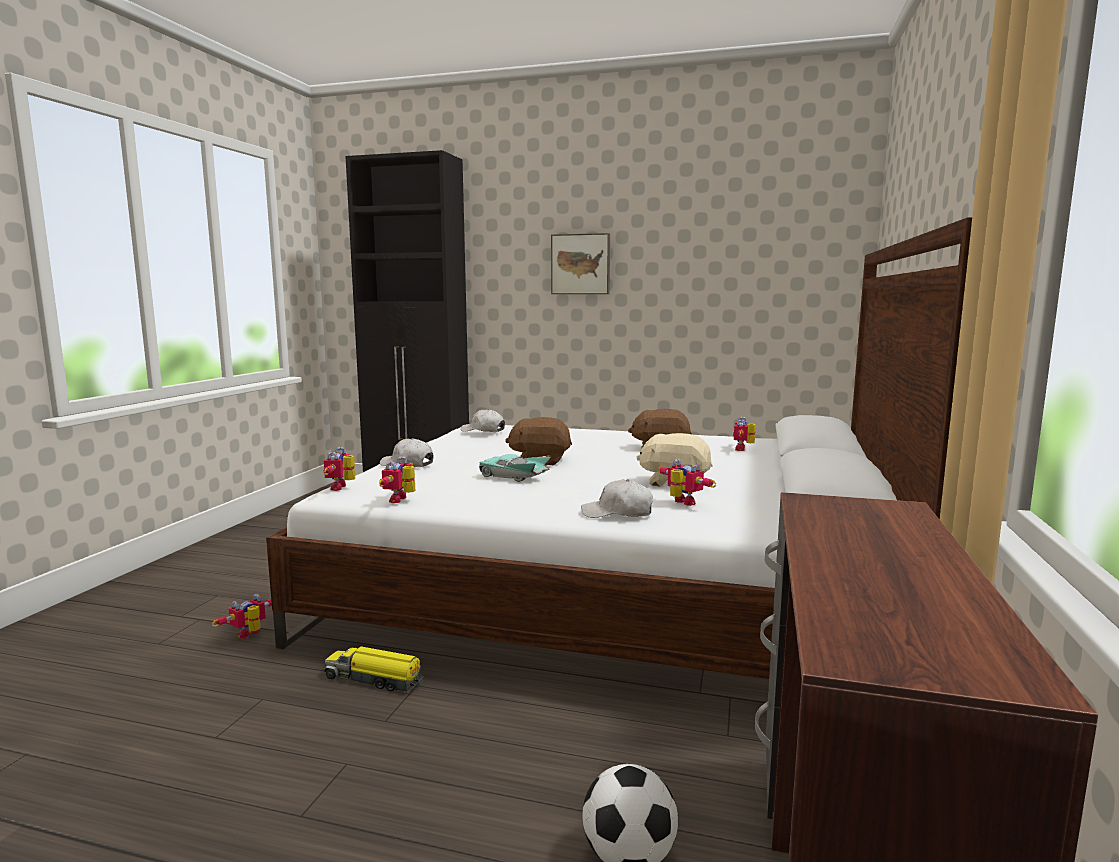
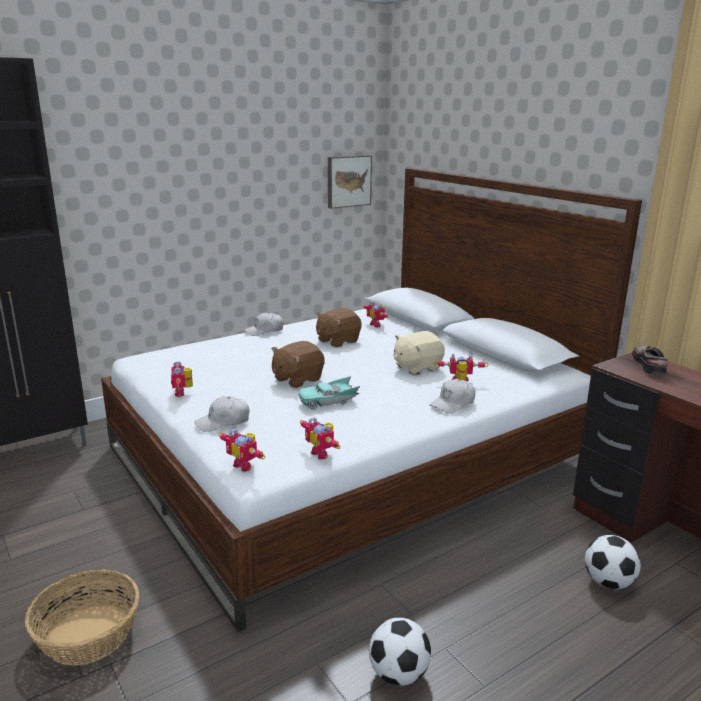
camera: 50 degrees left, 10 degrees up
toy robot [212,594,272,639] -> toy robot moved to [171,361,193,397]
toy truck [324,646,424,691] -> none
white cap [460,409,505,432] -> white cap moved to [245,312,283,336]
picture [551,233,610,294] -> picture moved to [328,155,372,209]
none -> basket [25,569,139,665]
none -> football [369,617,431,686]
none -> shoe [632,346,668,375]

